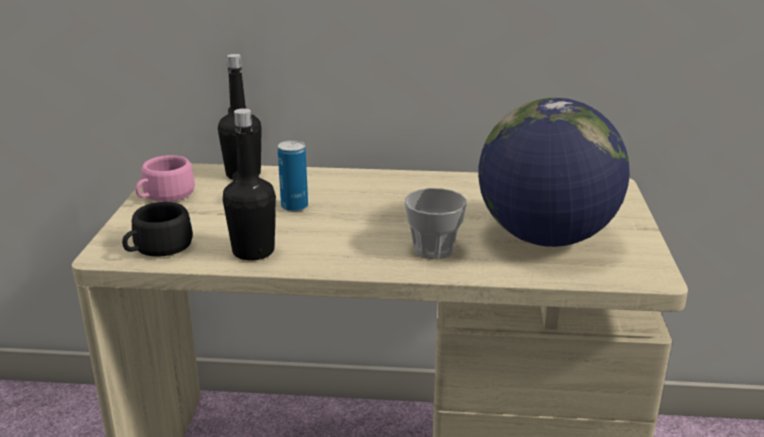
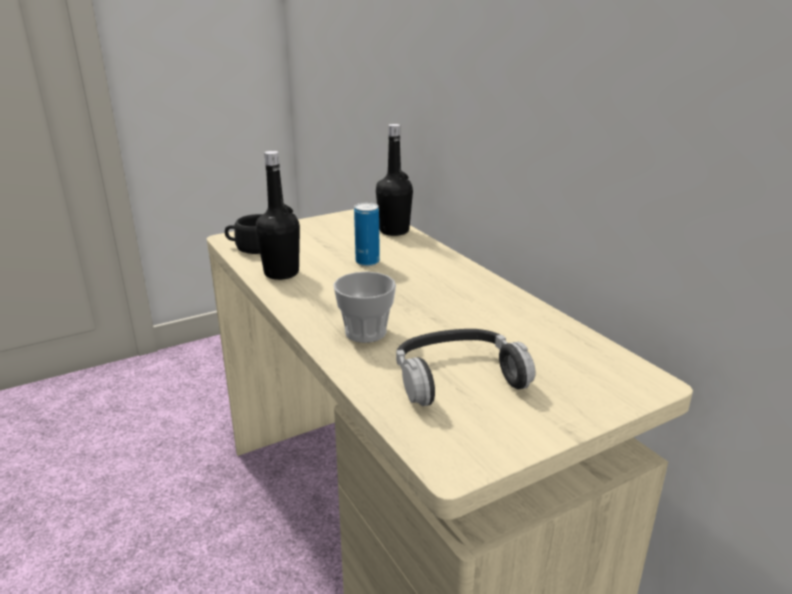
camera: 55 degrees right, 0 degrees up
pink cup [135,155,195,202] -> none
globe [478,98,630,247] -> headphones [396,329,536,406]

